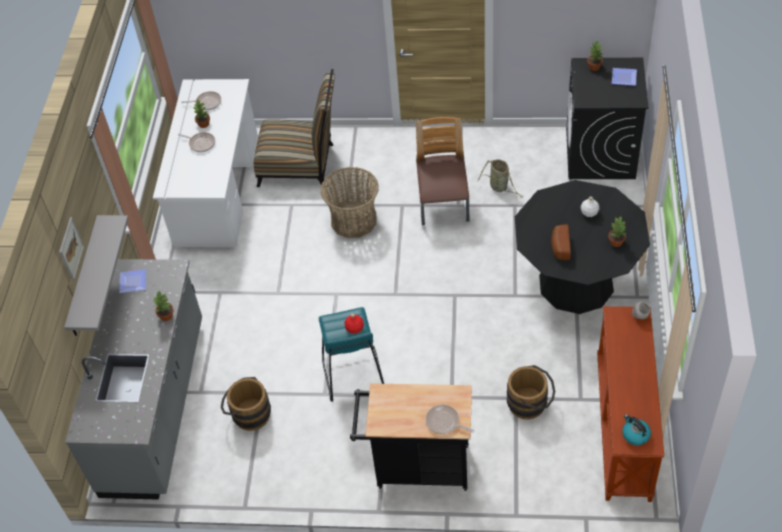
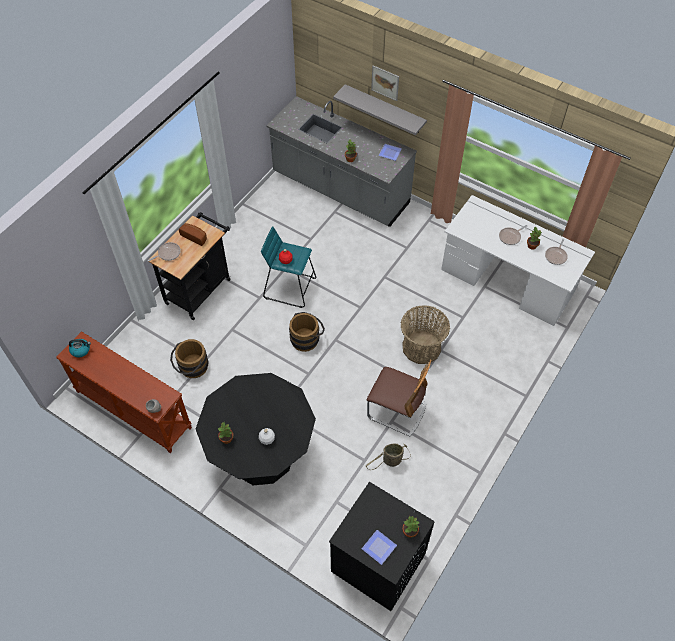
camera: 115 degrees right, 5 degrees up
brown bucket [221,377,271,431] -> brown bucket moved to [289,312,325,352]
chair [254,69,335,188] -> none
bread [551,225,571,260] -> bread moved to [179,223,207,246]

